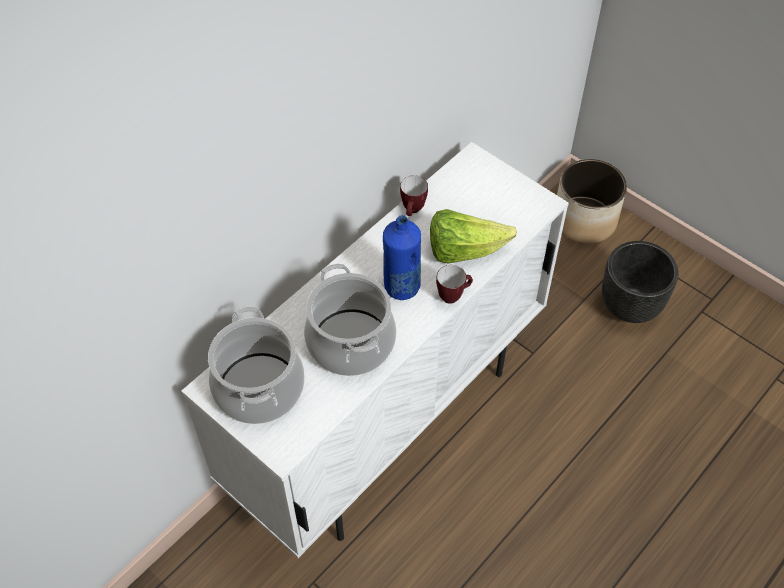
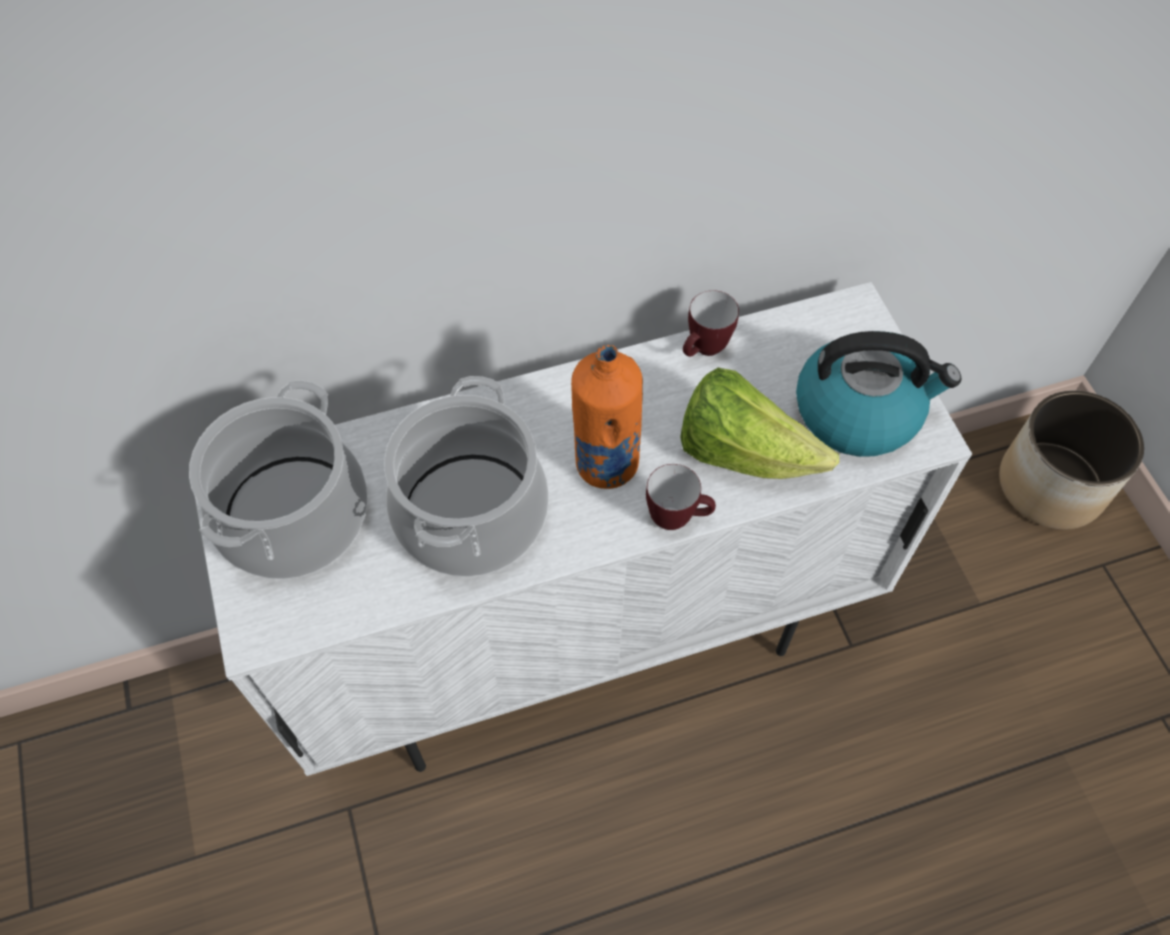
camera: 30 degrees right, 5 degrees up
blue bottle [383,215,421,300] -> orange bottle [571,345,643,489]
black planter [602,241,679,323] -> none
none -> kettle [796,331,961,457]

